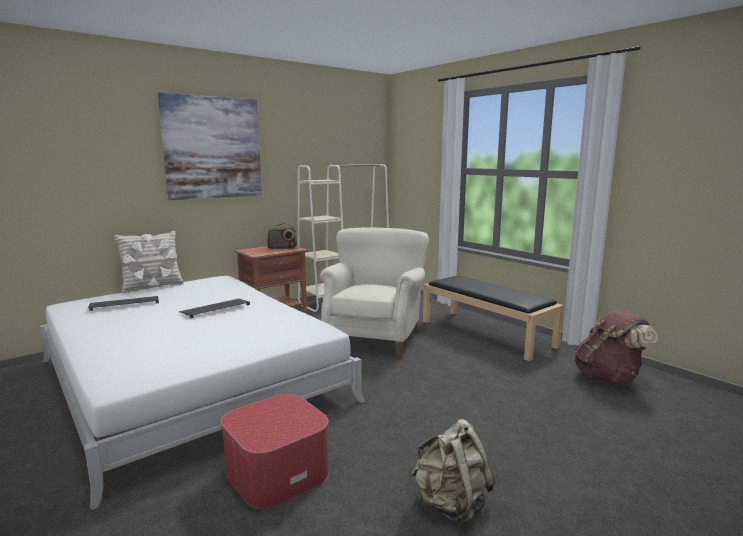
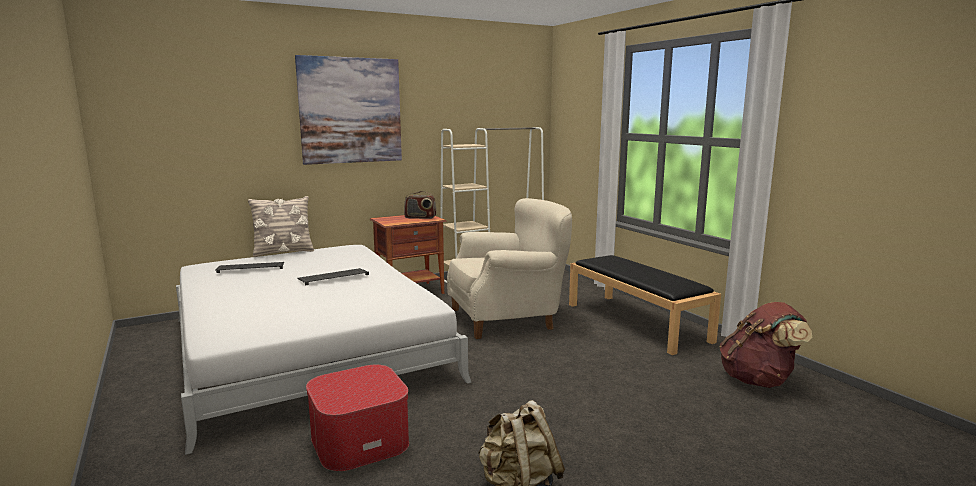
camera: 10 degrees right, 0 degrees up
beige armchair [320,227,429,358] -> beige armchair turned 45 degrees clockwise [447,198,572,339]

